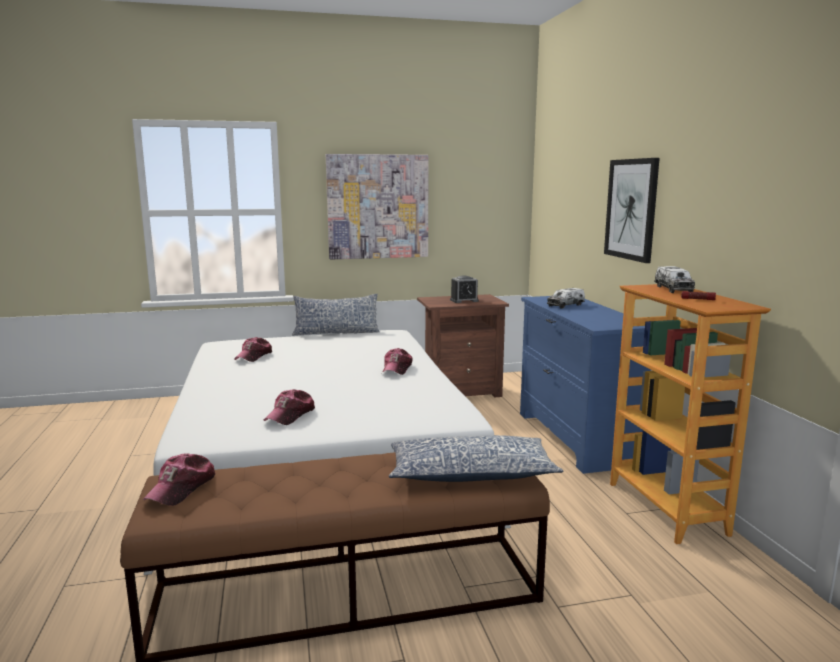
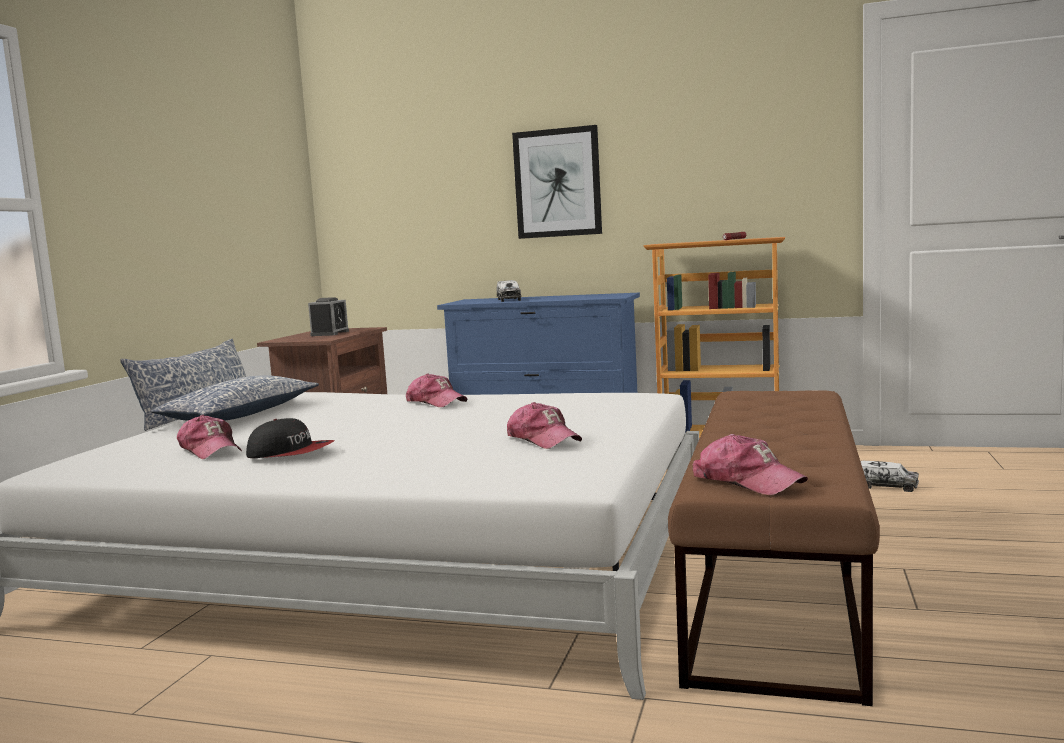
camera: 60 degrees left, 5 degrees down
picture [326,154,429,260] -> none
pillow [389,435,564,482] -> pillow moved to [151,376,319,421]
toy truck [654,266,695,293] -> toy truck moved to [861,461,919,492]
none -> cap [246,418,335,458]

